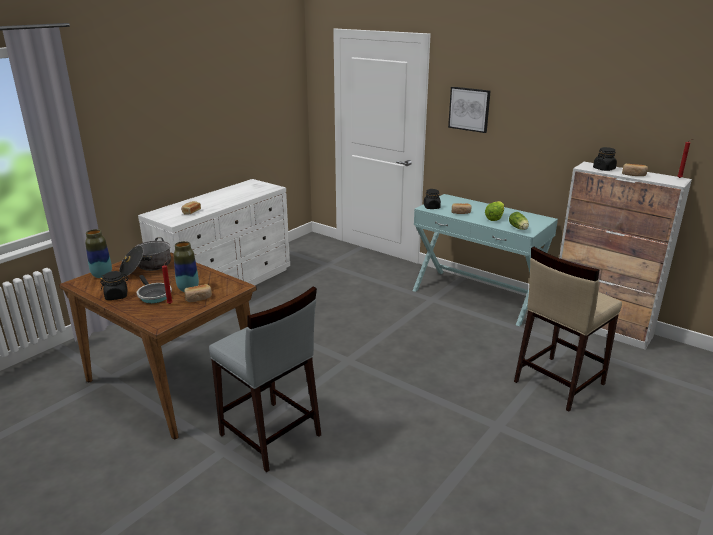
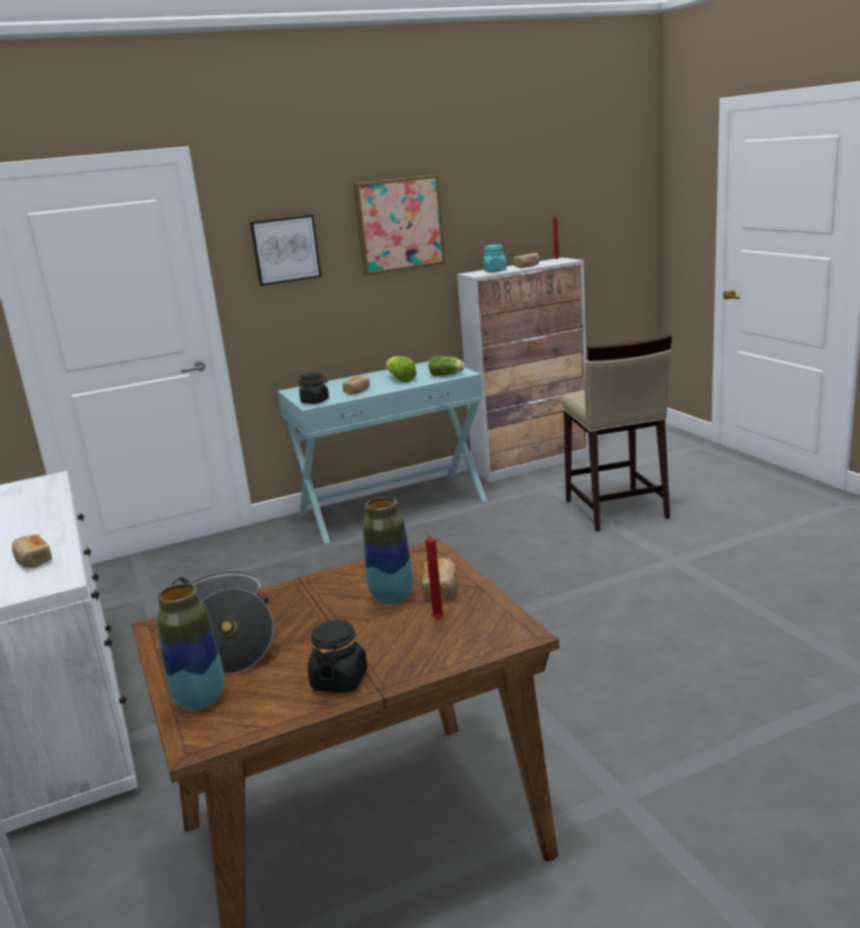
camera: 60 degrees left, 5 degrees down
frying pan [137,275,172,303] -> none
grey stool [209,286,321,472] -> none
black jar [593,147,617,171] -> turquoise jar [483,244,507,272]
none -> picture [353,174,446,276]

